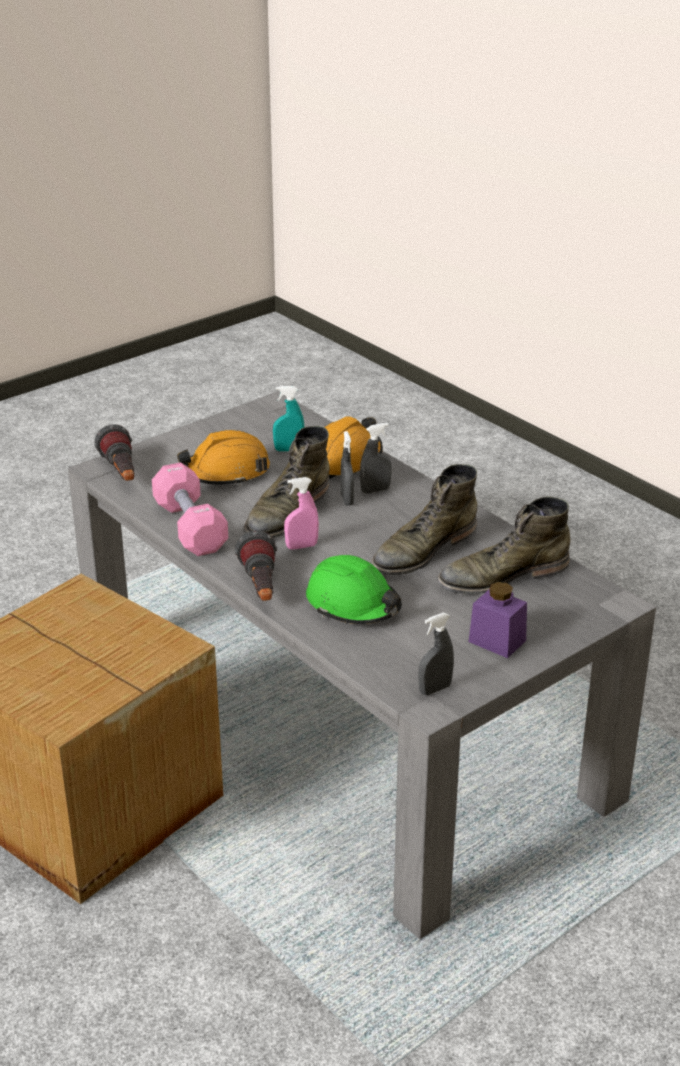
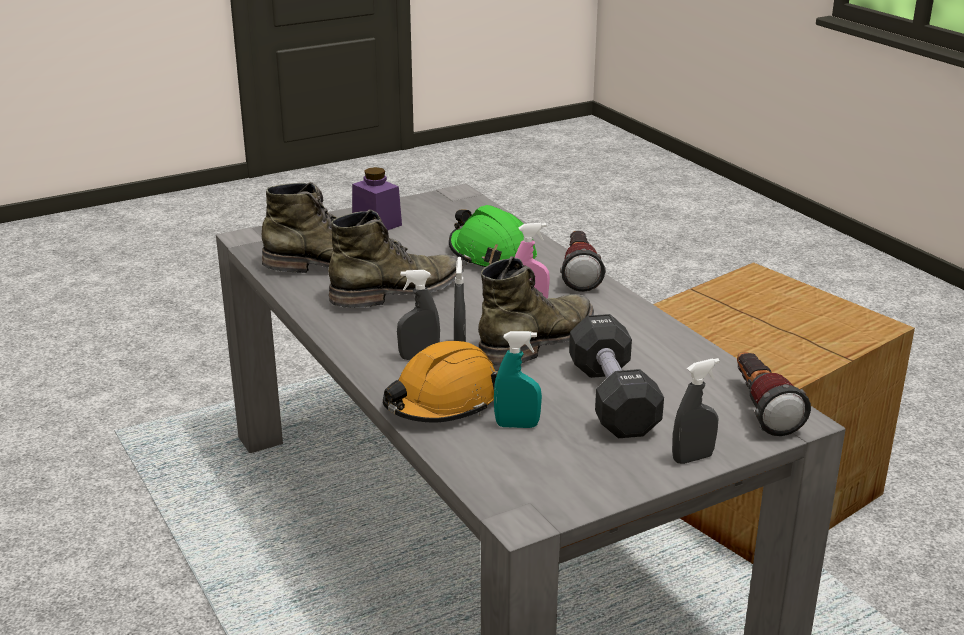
camera: 170 degrees left, 5 degrees down
pink dumbbell [152,462,228,556] -> none
orange hard hat [177,430,270,486] -> black dumbbell [569,314,664,438]
grey spray bottle [418,613,454,695] -> grey spray bottle moved to [672,358,720,464]

